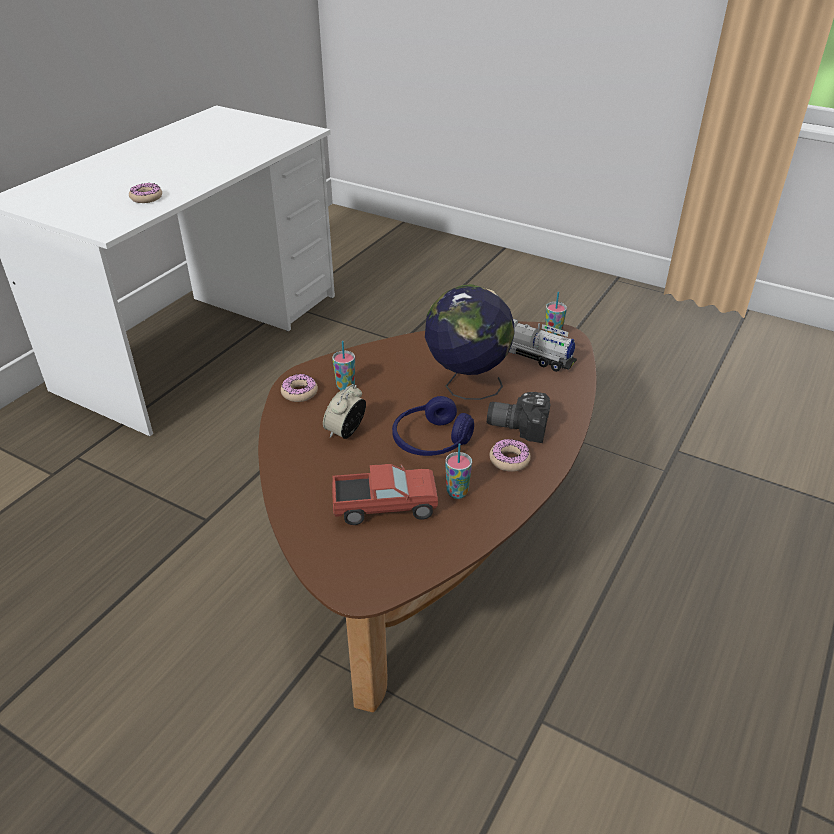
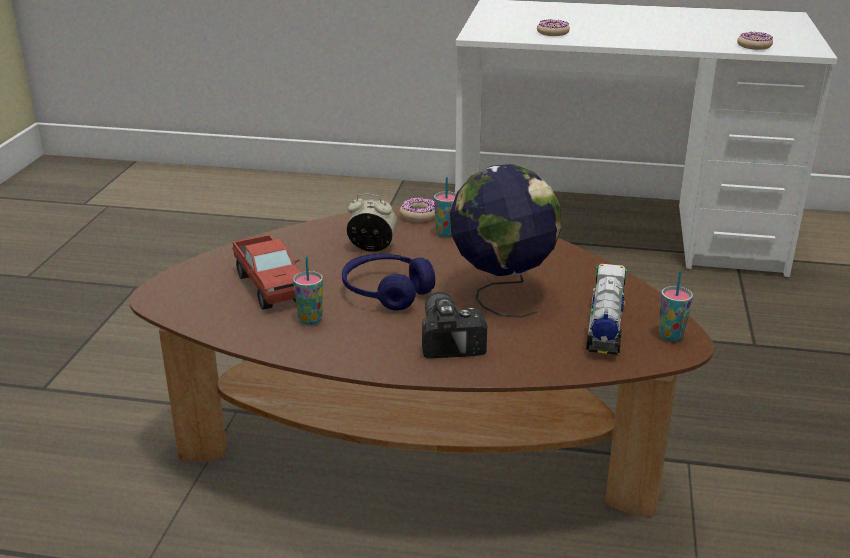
camera: 70 degrees right, 10 degrees down
donut [489,439,531,472] -> donut moved to [737,32,773,50]

